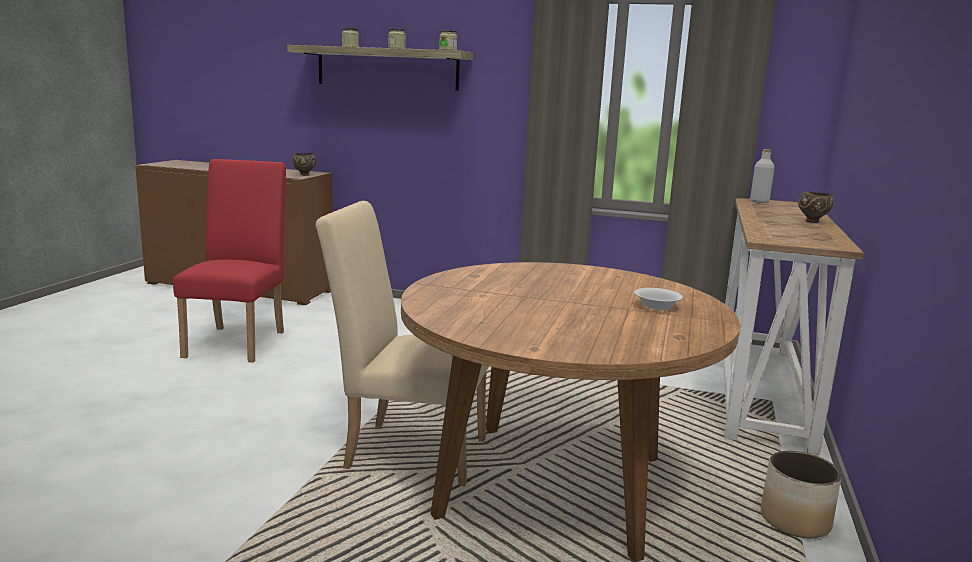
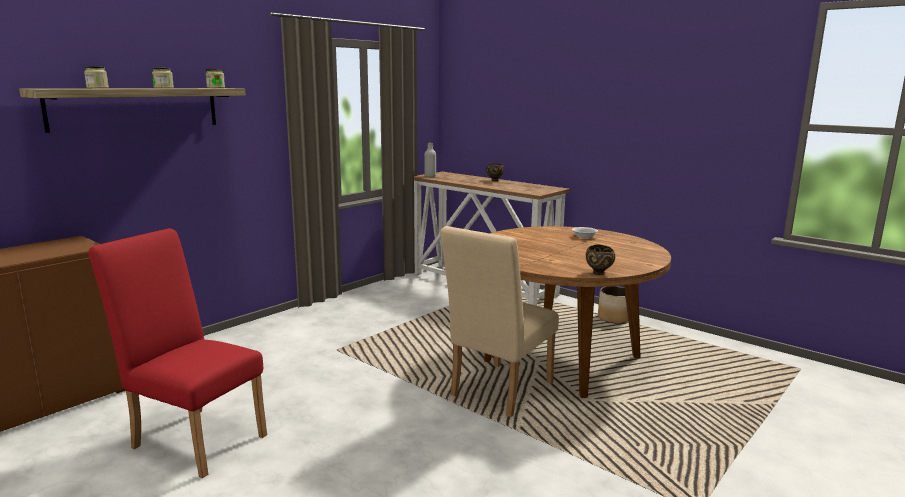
camera: 65 degrees left, 0 degrees up
brown bowl [292,153,317,176] -> brown bowl moved to [586,245,615,275]

